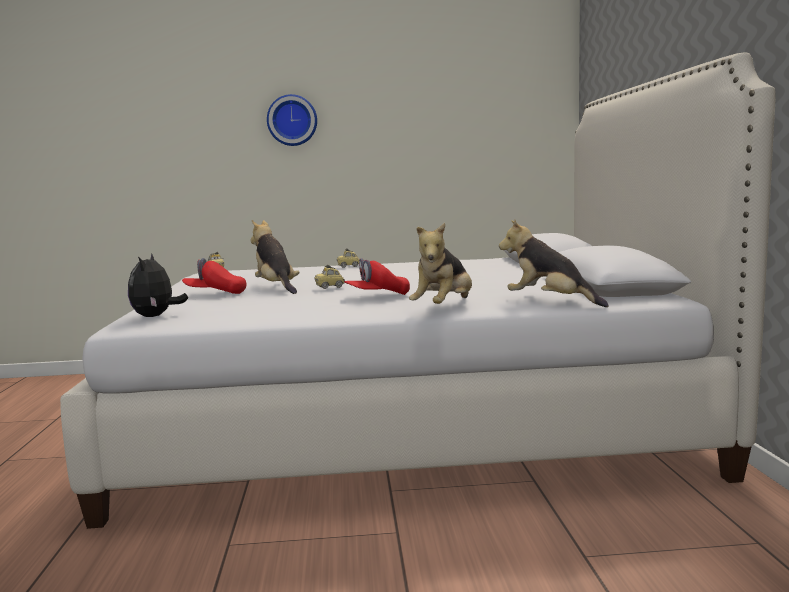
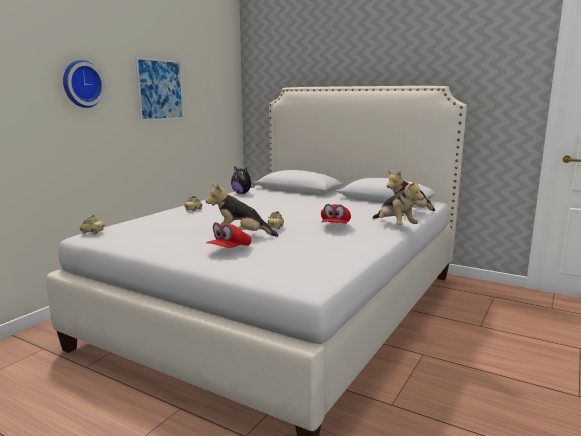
camera: 55 degrees left, 5 degrees up
plush toy [128,253,188,317] -> plush toy moved to [231,166,255,194]
none -> picture [135,57,184,121]

